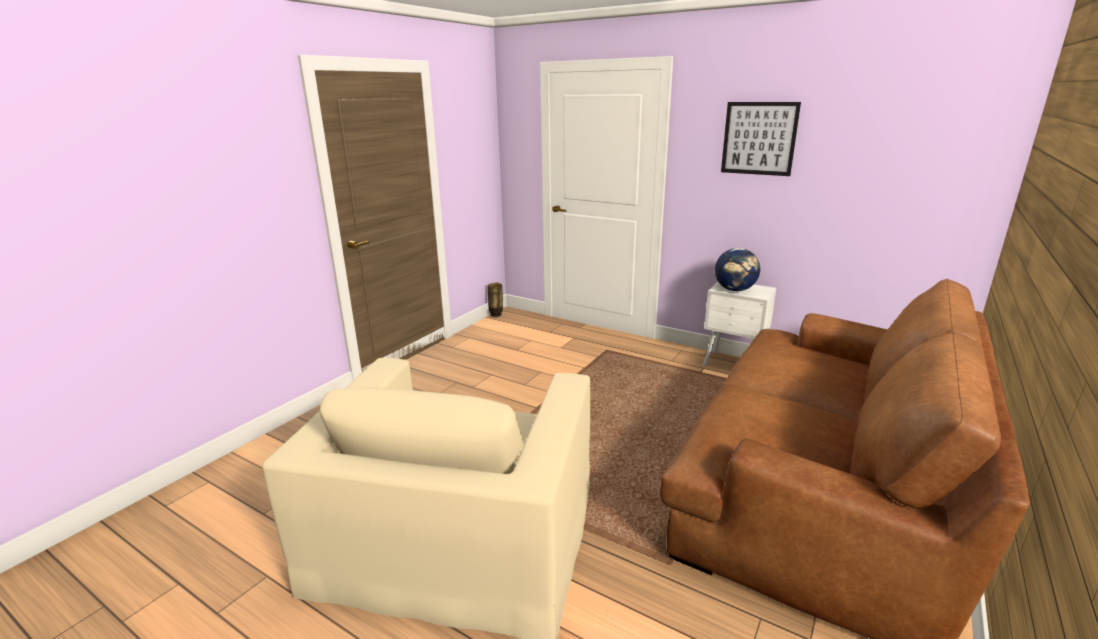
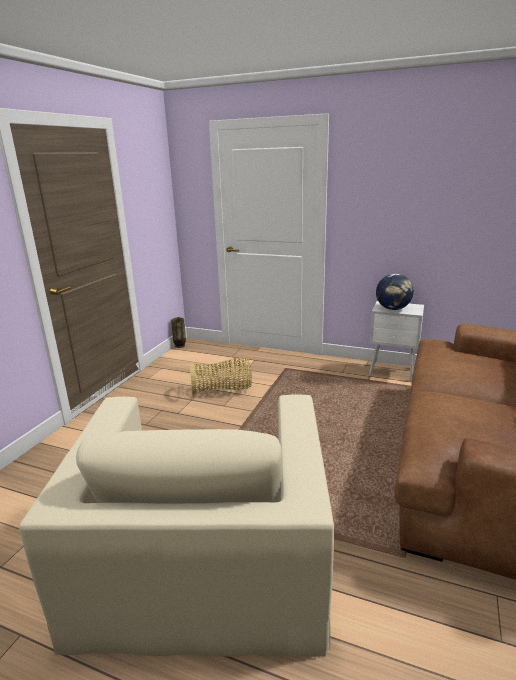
camera: 10 degrees left, 0 degrees up
picture [721,102,801,176] -> none
none -> basket [190,358,252,395]

